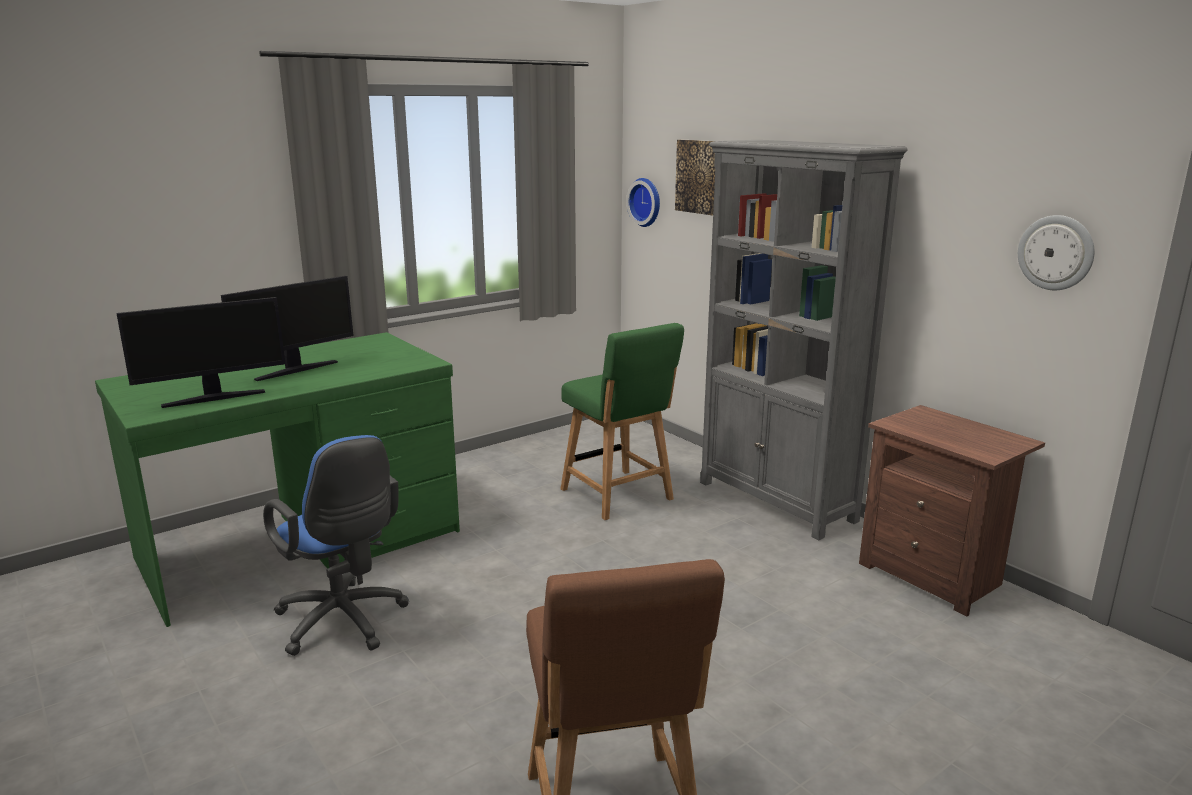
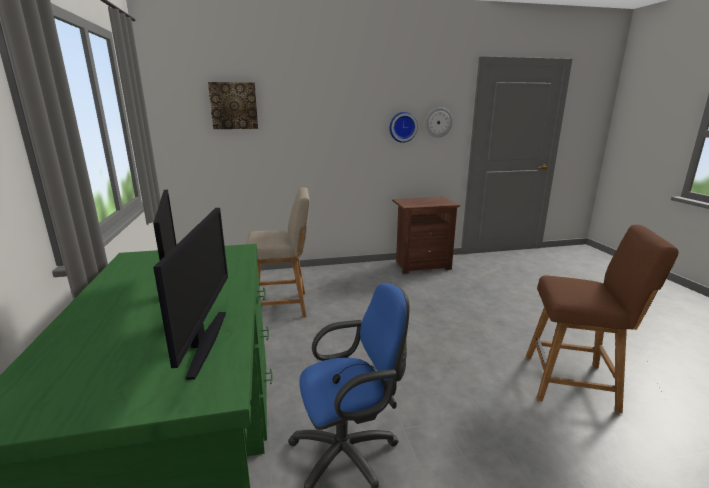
camera: 65 degrees left, 0 degrees up
green chair [561,323,684,520] -> beige chair [246,187,309,317]
wall clock [626,178,660,227] -> wall clock moved to [389,112,418,143]
grey bookcase [700,140,907,540] -> none

